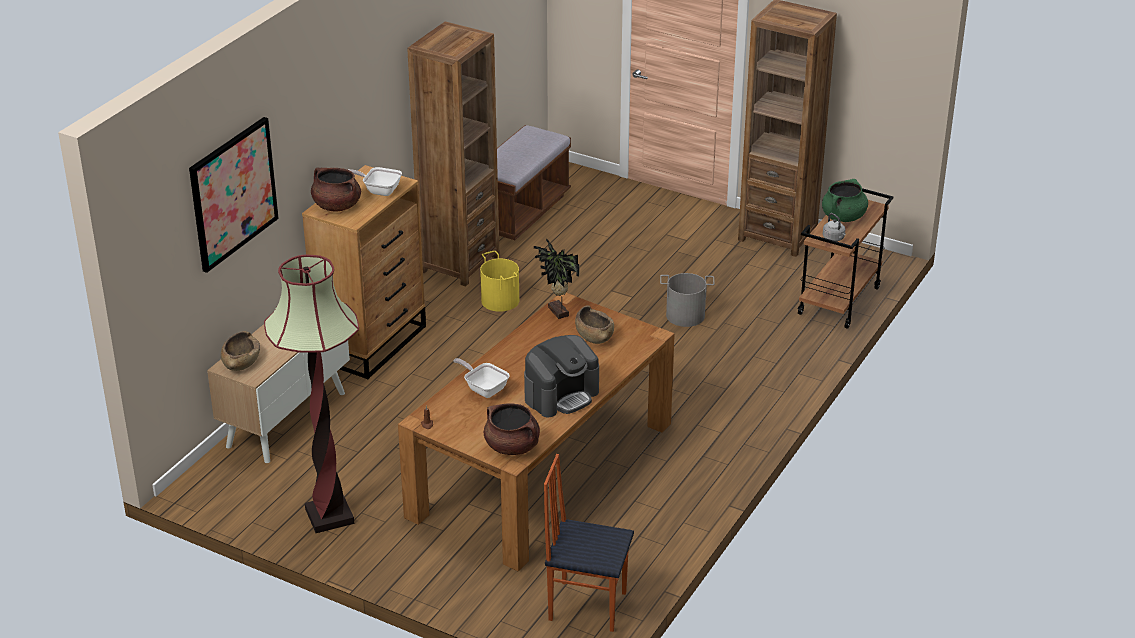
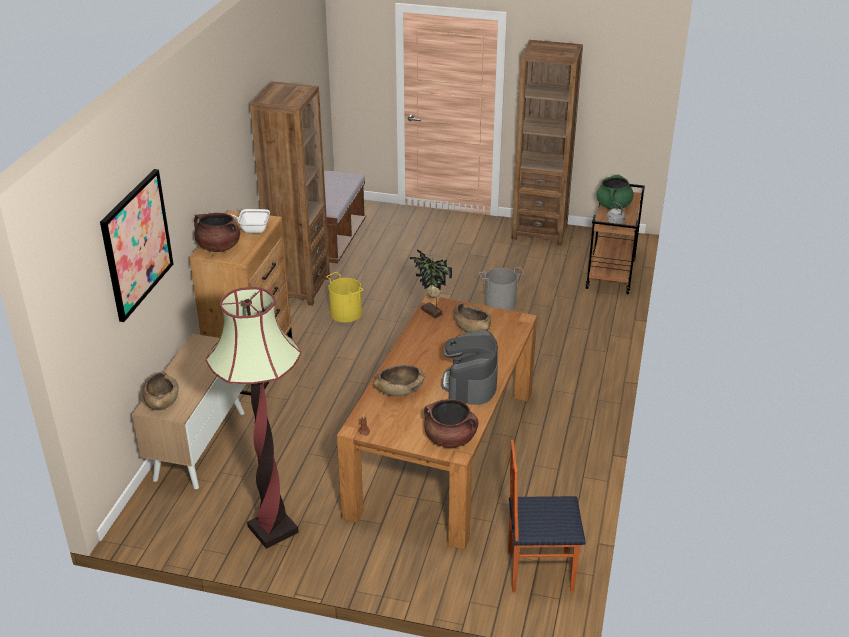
camera: 15 degrees left, 0 degrees up
frying pan [453,358,510,398] -> brown bowl [373,365,426,396]
coffee machine [524,335,599,417] -> coffee machine turned 150 degrees clockwise [442,329,498,405]

